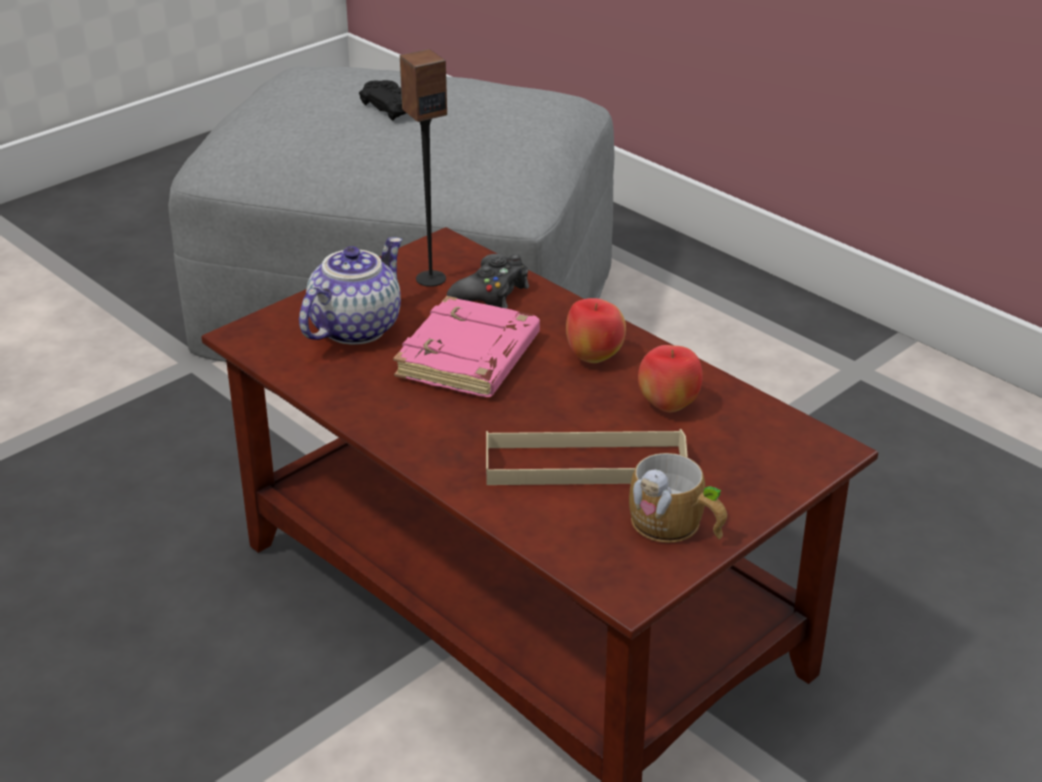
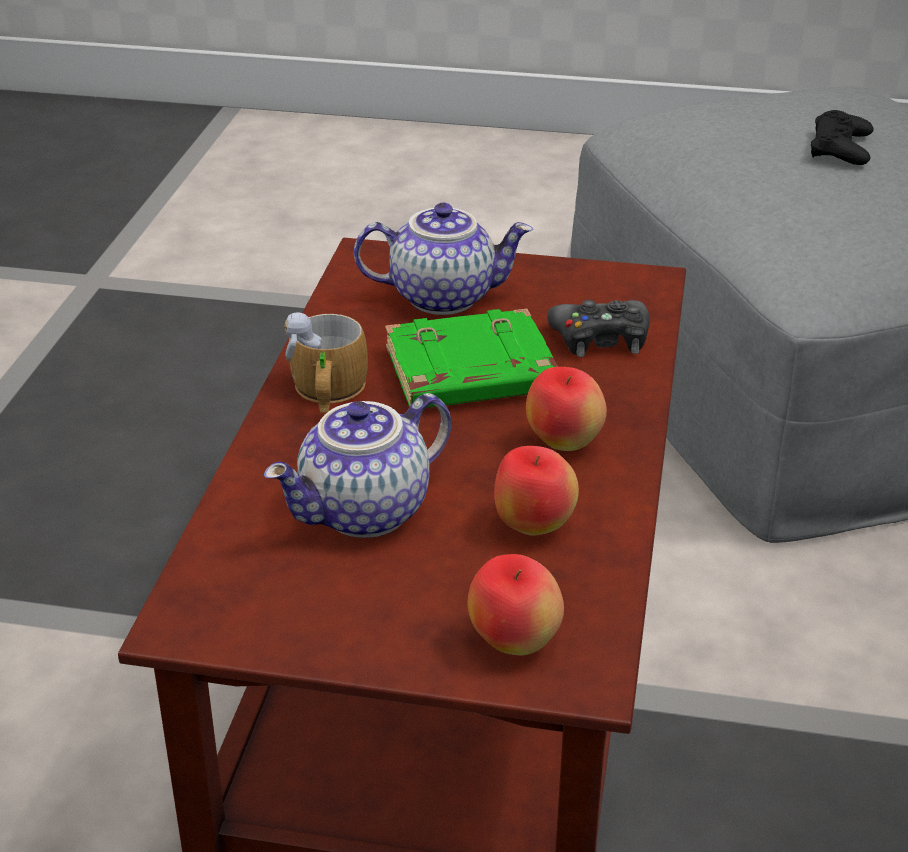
camera: 55 degrees right, 0 degrees up
pink book [393,296,540,397] -> green book [385,309,558,408]
speaker [400,49,447,287] -> none
beige tray [486,429,688,485] -> teapot [264,393,451,538]
mug [629,453,727,543] -> mug moved to [284,312,368,413]
none -> apple [467,554,564,655]

